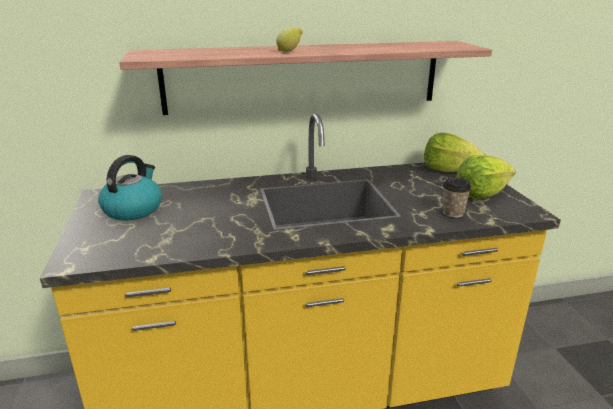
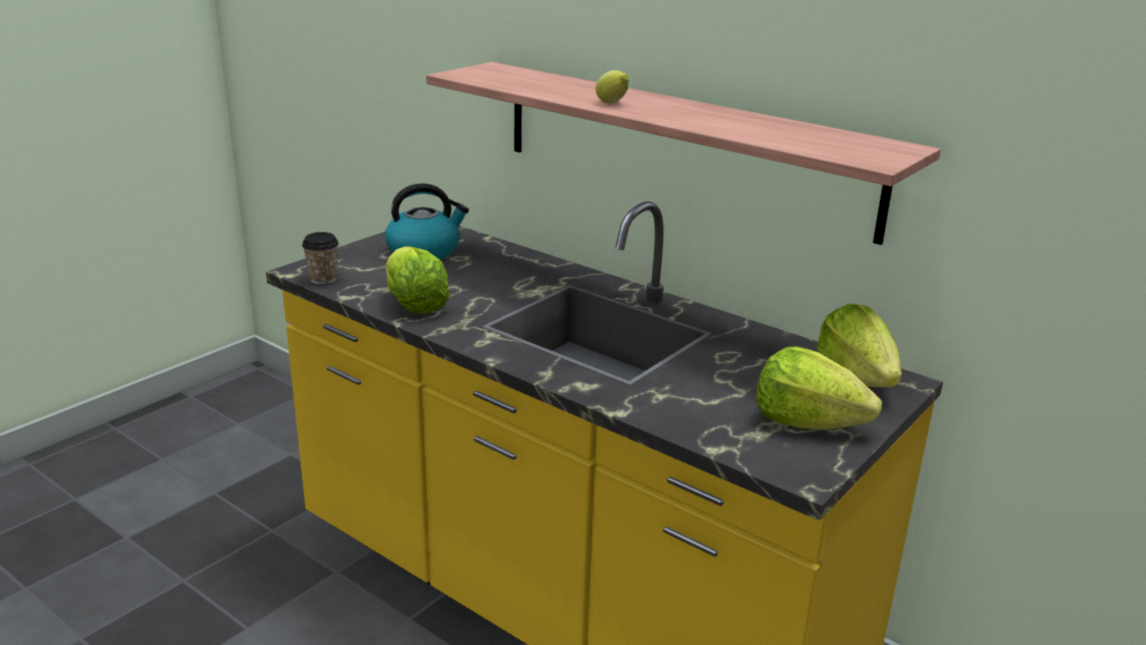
camera: 50 degrees right, 0 degrees up
cup [443,177,471,218] -> cup moved to [302,232,339,284]
none -> lettuce [385,246,450,314]

